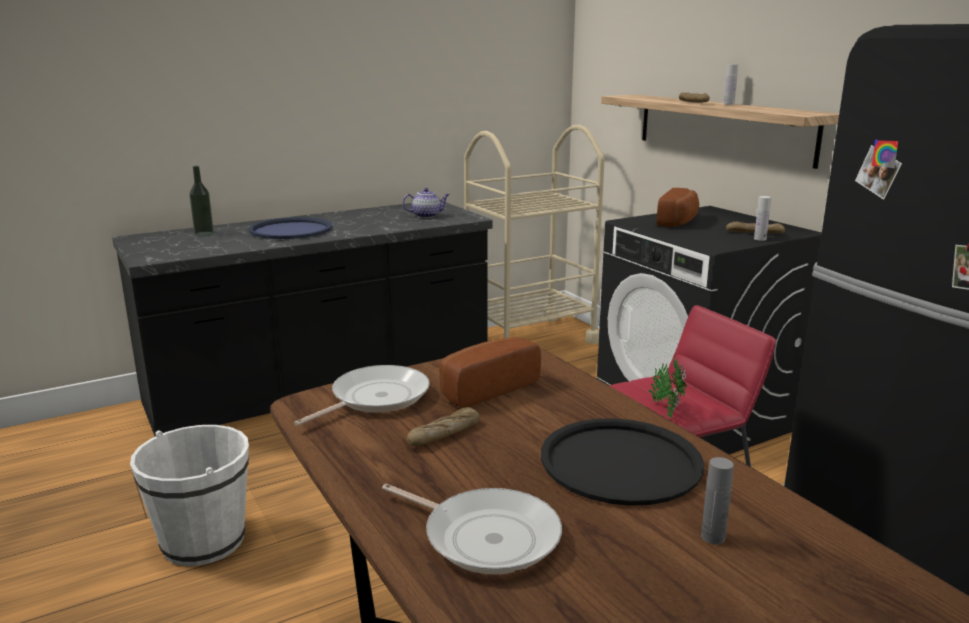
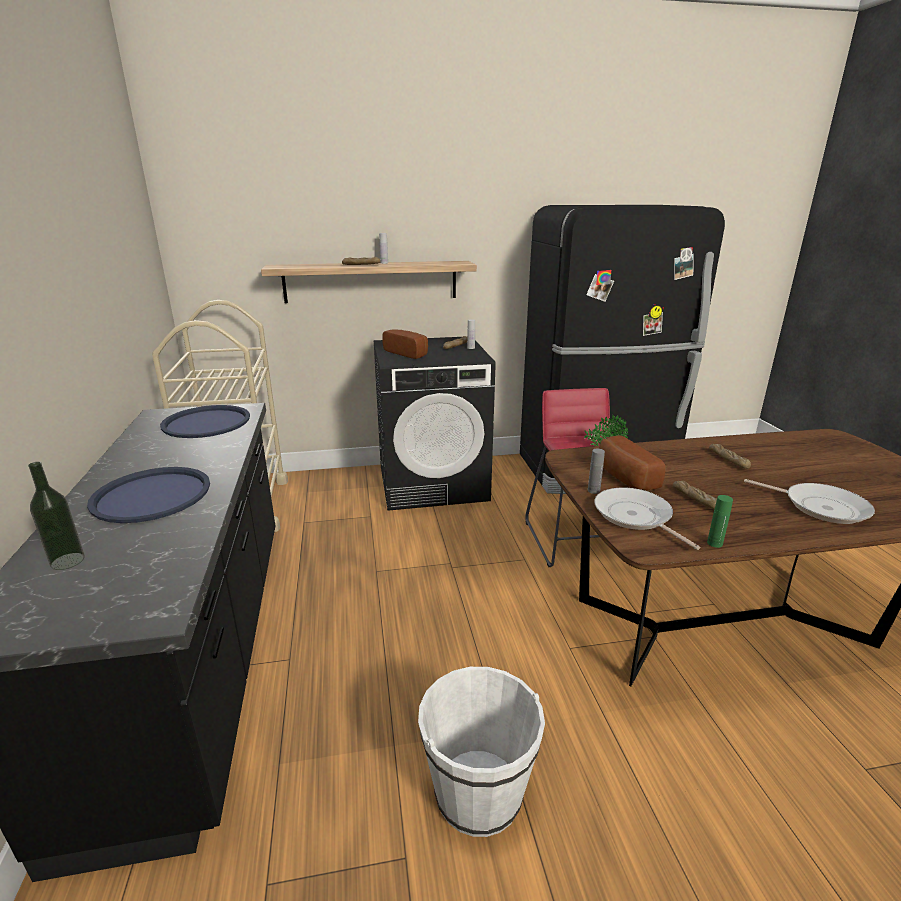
camera: 70 degrees left, 5 degrees up
frying pan [382,484,562,574] -> frying pan turned 75 degrees clockwise [744,479,875,524]
teapot [402,188,450,218] -> blue tray [160,405,250,438]
black tray [541,418,704,506] -> bread [709,444,751,469]
grey bottle [701,457,734,545] -> grey bottle moved to [588,449,605,494]
none -> green bottle [707,495,733,548]

